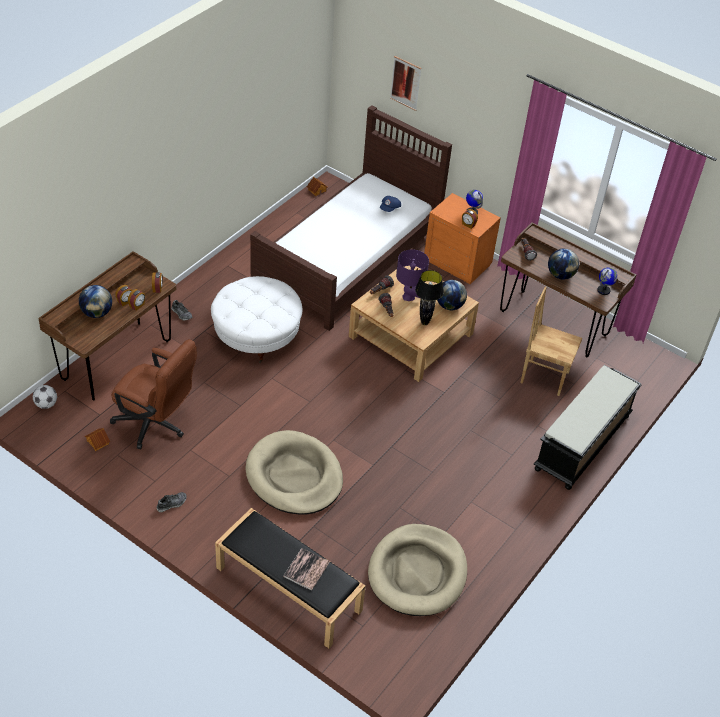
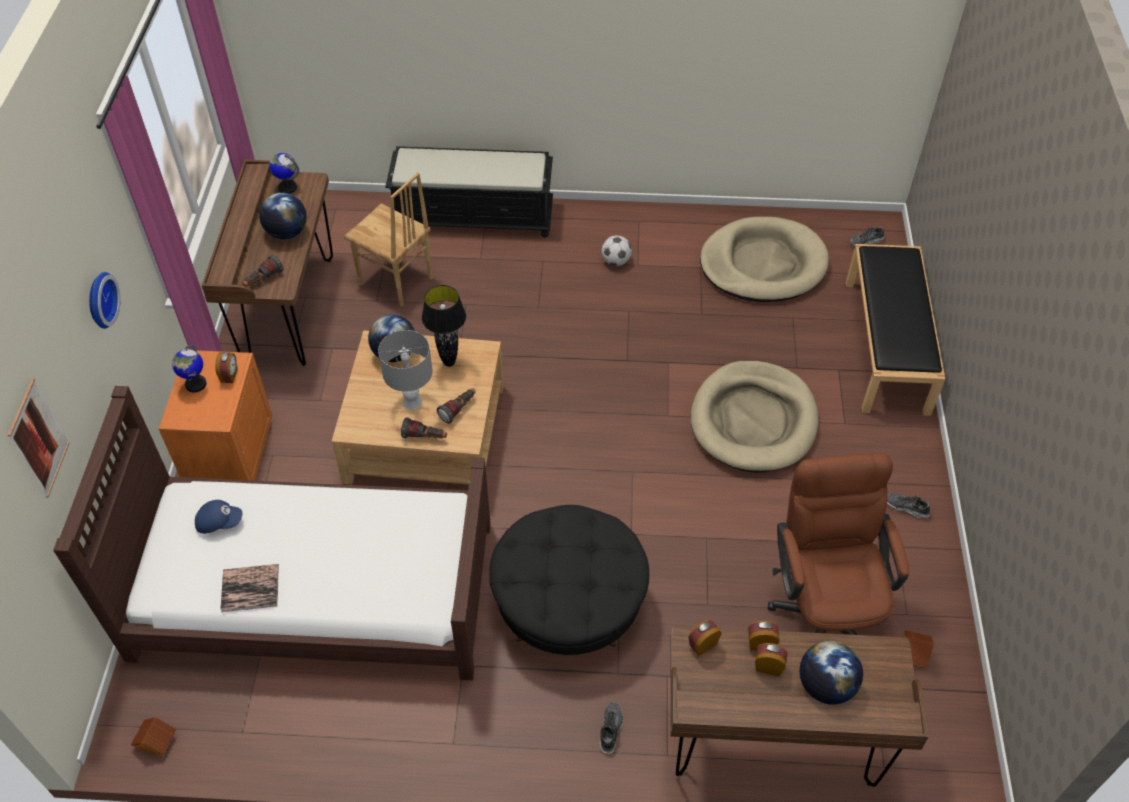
camera: 120 degrees left, 5 degrees up
football [33,385,57,409] -> football moved to [602,235,632,266]
white ottoman [211,276,303,363] -> black ottoman [489,505,649,655]
book [283,548,330,590] -> book moved to [220,564,279,612]
purple table lamp [396,249,429,301] -> grey table lamp [378,330,433,410]
brown chair [520,286,582,396] -> brown chair turned 45 degrees counterclockwise [344,172,432,307]
none -> wall clock [89,272,121,329]
none -> shoe [850,226,884,246]

